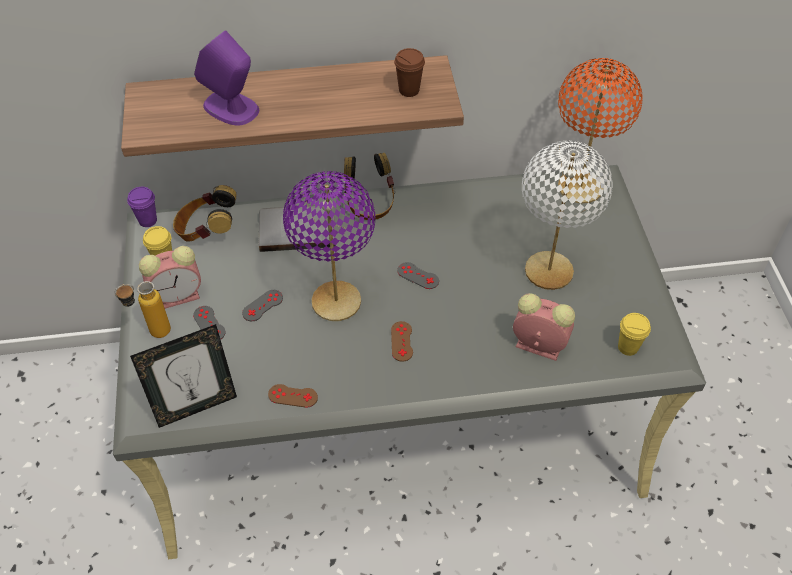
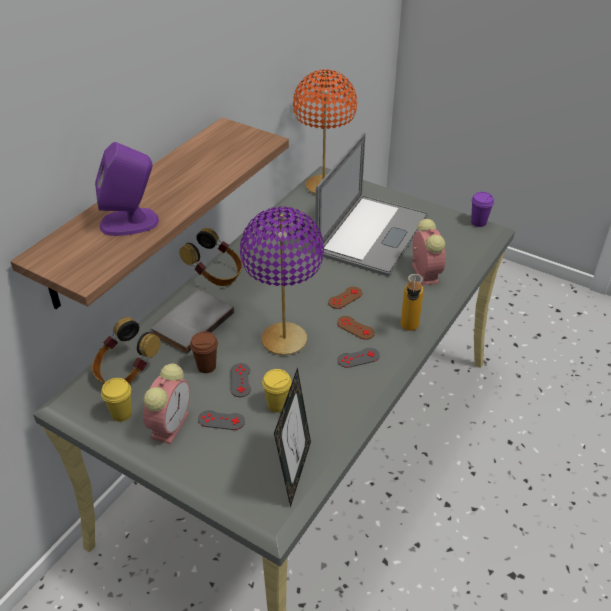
camera: 50 degrees left, 10 degrees down
bottle [115,281,171,338] -> bottle moved to [401,274,424,331]
purple cup [127,187,157,227] -> purple cup moved to [471,192,494,227]
brown game controller [268,384,318,408] -> brown game controller moved to [328,287,362,309]
brown cup [394,48,425,97] -> brown cup moved to [190,331,218,373]
grey game controller [397,262,439,289] -> grey game controller moved to [338,348,380,368]
alarm clock [513,293,575,361] -> alarm clock turned 105 degrees clockwise [412,219,446,285]
white table lamp [522,141,613,290] -> laptop [315,133,428,276]
yellow cup [618,313,651,356] -> yellow cup moved to [262,369,292,413]

